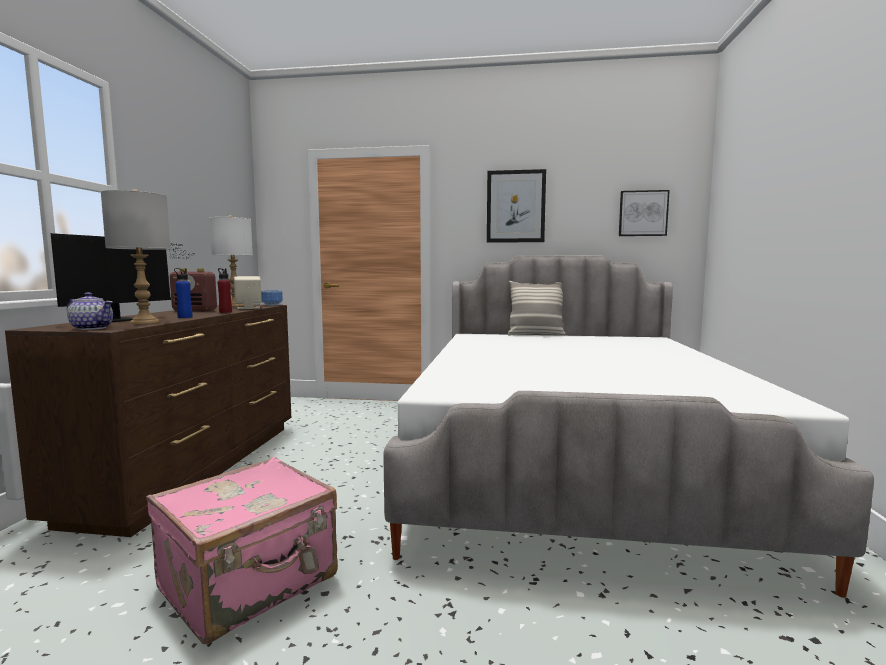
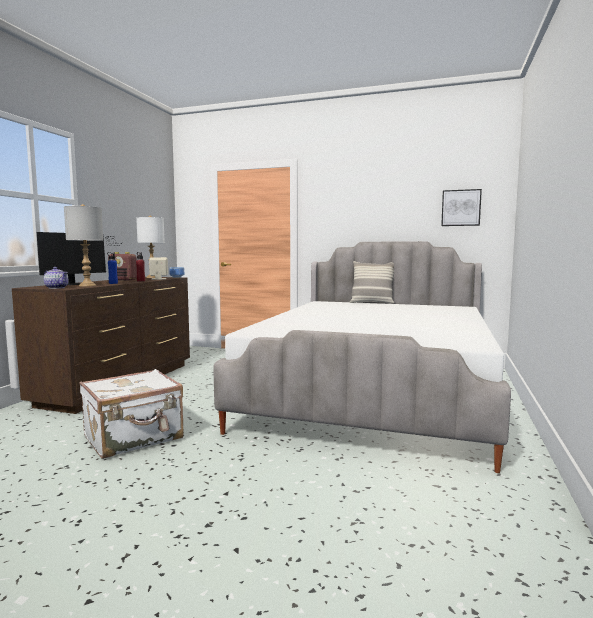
camera: 10 degrees right, 0 degrees up
pink suitcase [146,457,338,644] -> white suitcase [79,369,184,459]
picture [487,169,546,243] -> none

